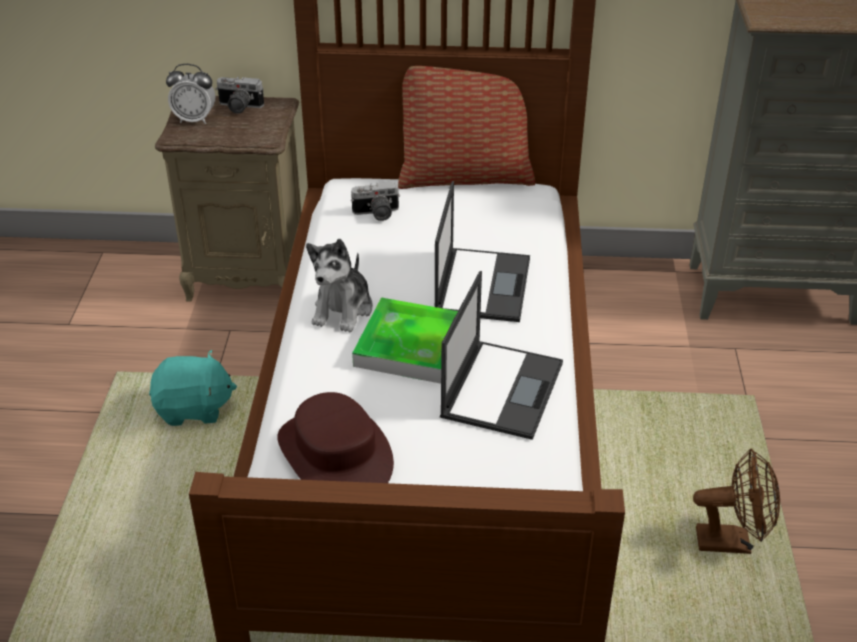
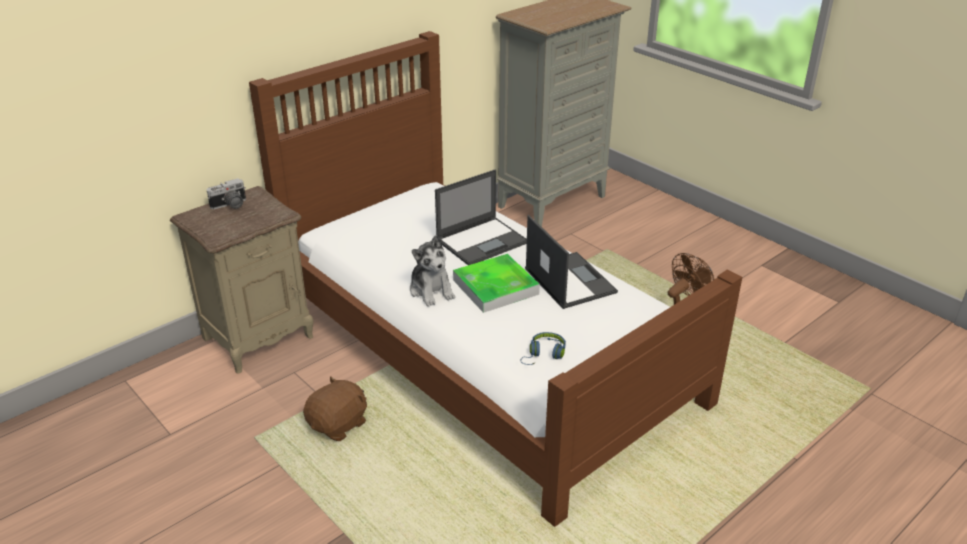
camera: 45 degrees left, 5 degrees down
turquoise plush toy [149,350,237,426] -> brown plush toy [303,376,367,441]
alarm clock [166,64,215,124] -> none
brown hat [277,392,394,483] -> blue headphones [520,332,566,365]
camera [351,181,400,221] -> none
pillow [398,66,535,189] -> none
laptop [435,181,530,322] -> laptop turned 90 degrees clockwise [435,169,527,265]

